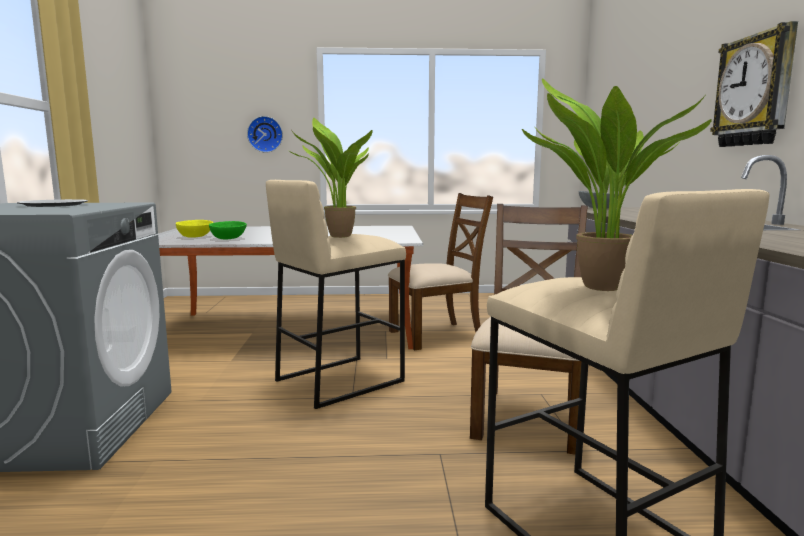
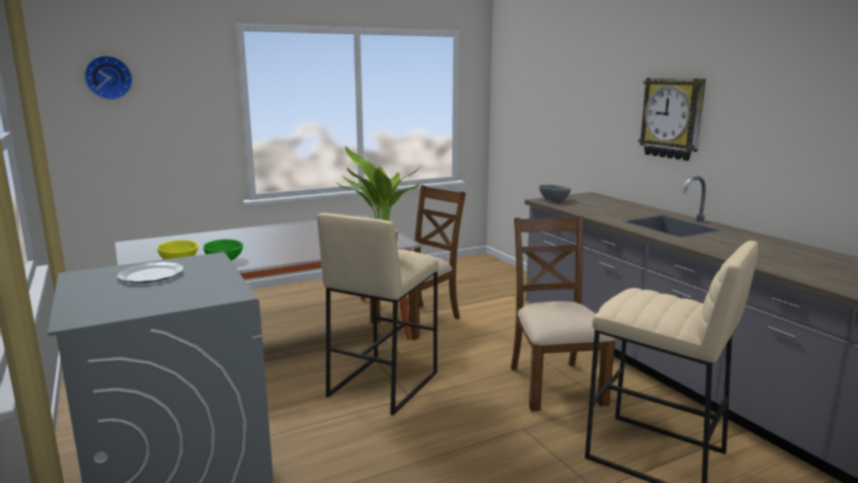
camera: 25 degrees left, 5 degrees up
wall clock [247,116,283,153] -> wall clock moved to [84,55,133,100]
potted plant [522,78,712,291] -> none

